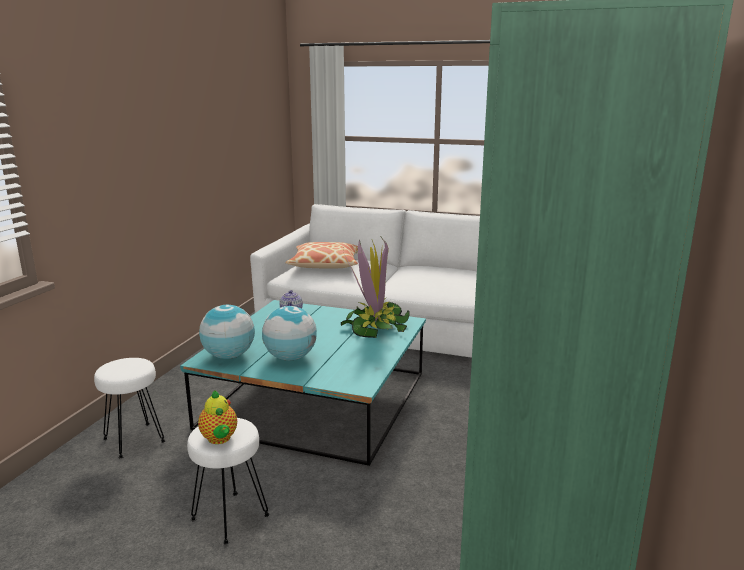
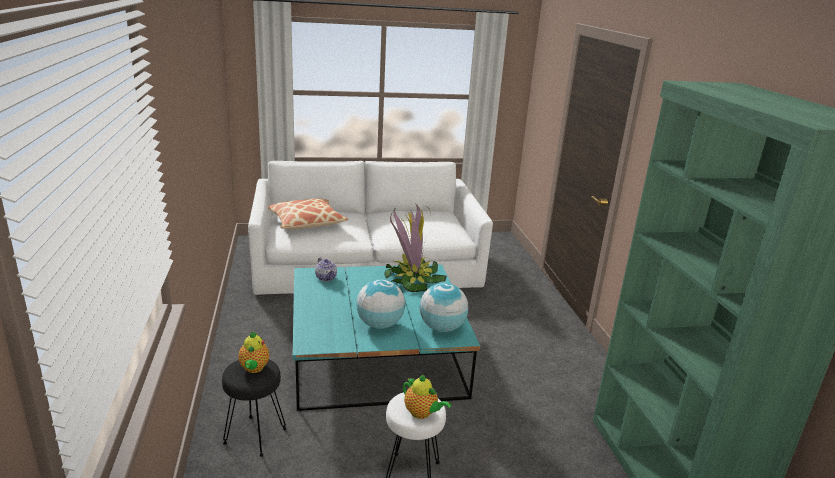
camera: 30 degrees left, 5 degrees up
white stool [94,358,165,458] -> black stool [222,359,287,457]
globe [199,305,255,359] -> globe moved to [420,283,468,332]
none -> teapot [238,332,269,373]

